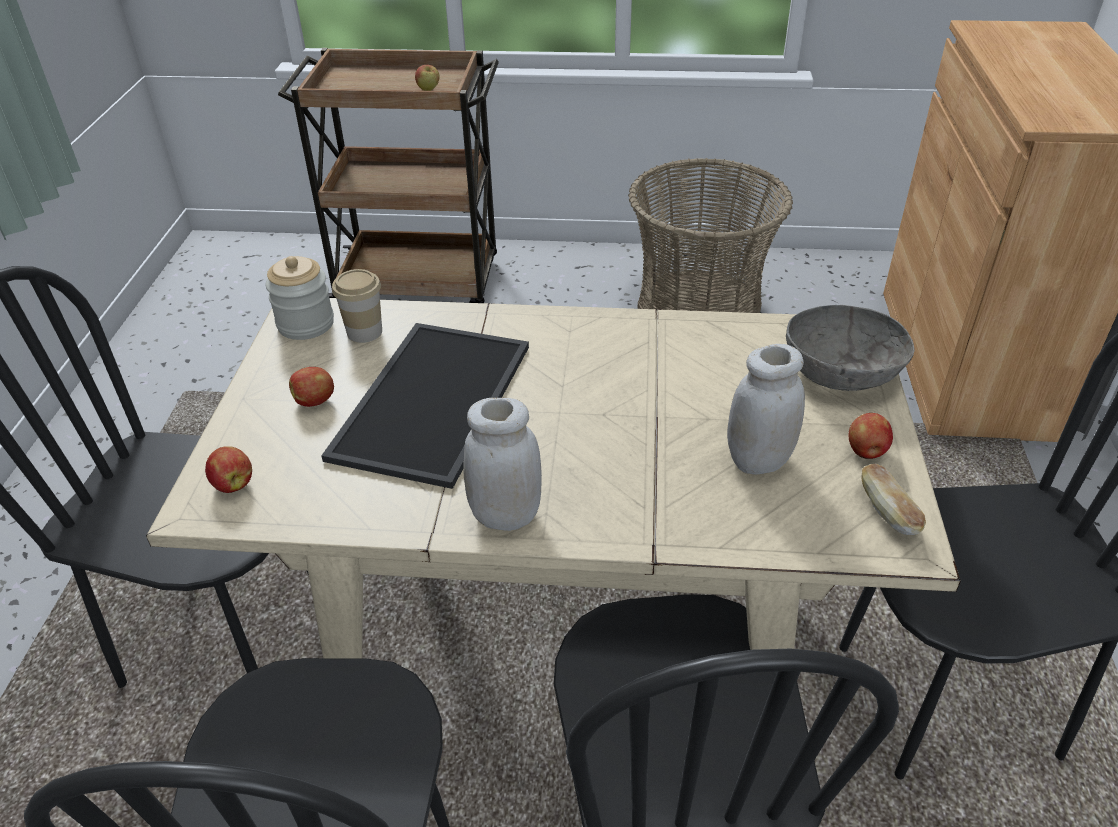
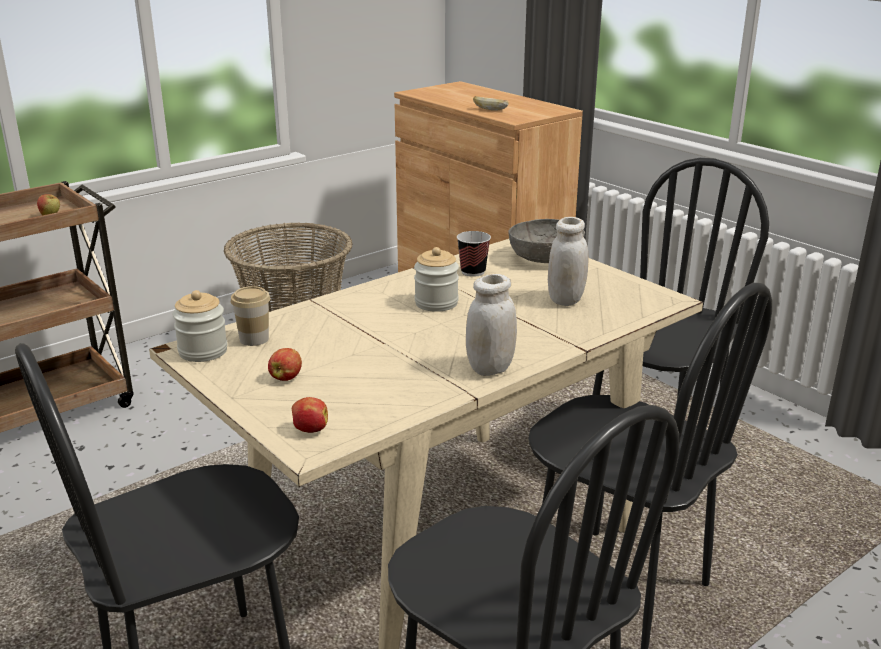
camera: 45 degrees left, 15 degrees down
tray [321,323,529,489] -> none
apple [849,413,893,459] -> none
bread [861,464,926,535] -> bread moved to [473,96,509,110]
none -> jar [414,247,459,312]
none -> cup [457,231,491,277]

